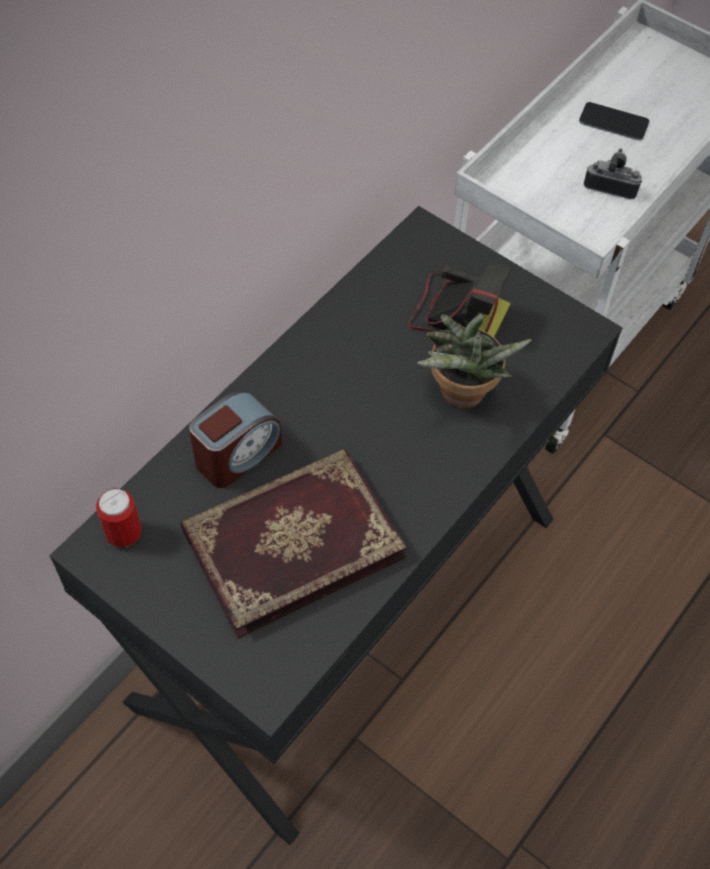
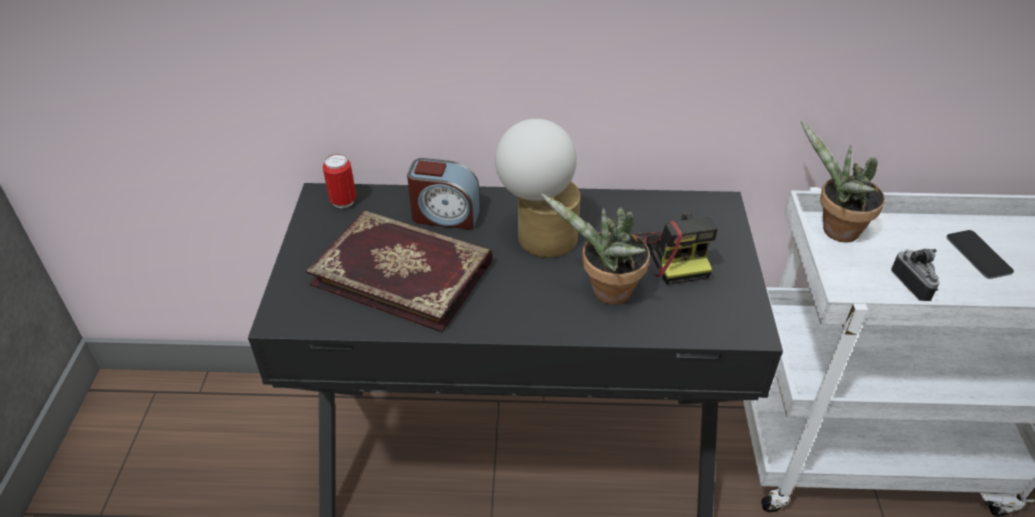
camera: 55 degrees right, 15 degrees down
none -> table lamp [495,119,581,258]
none -> potted plant [801,121,885,242]

